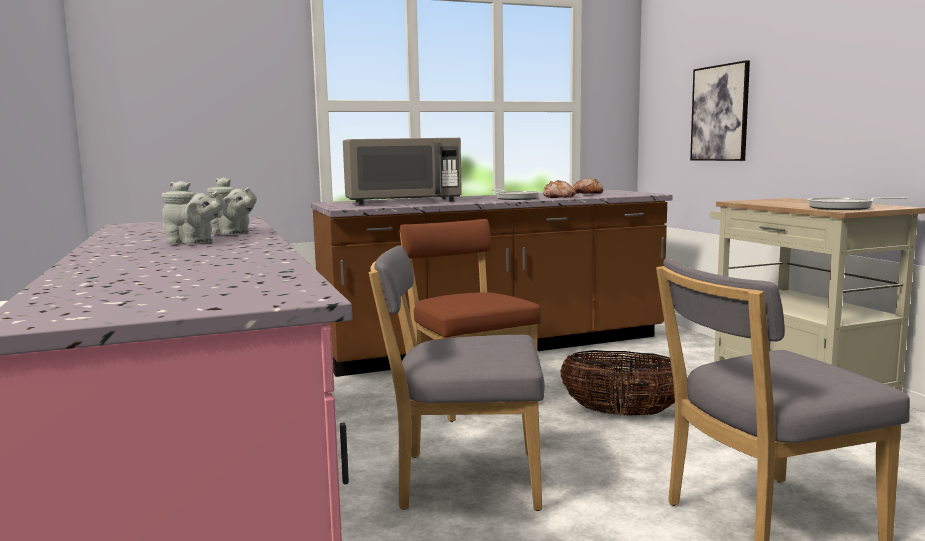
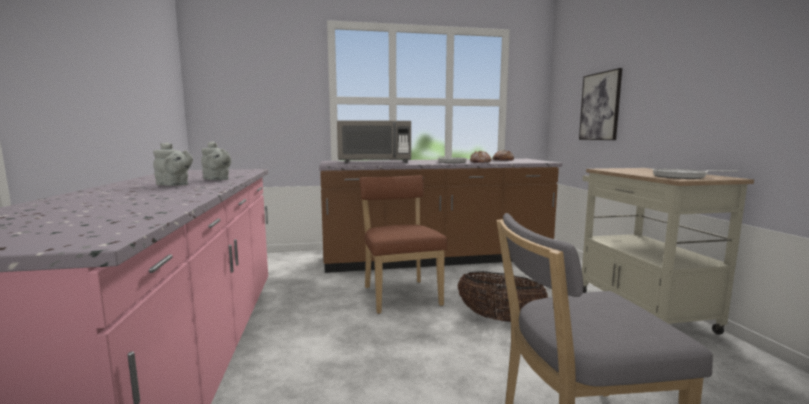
camera: 10 degrees right, 0 degrees up
grey chair [369,245,545,511] -> none

